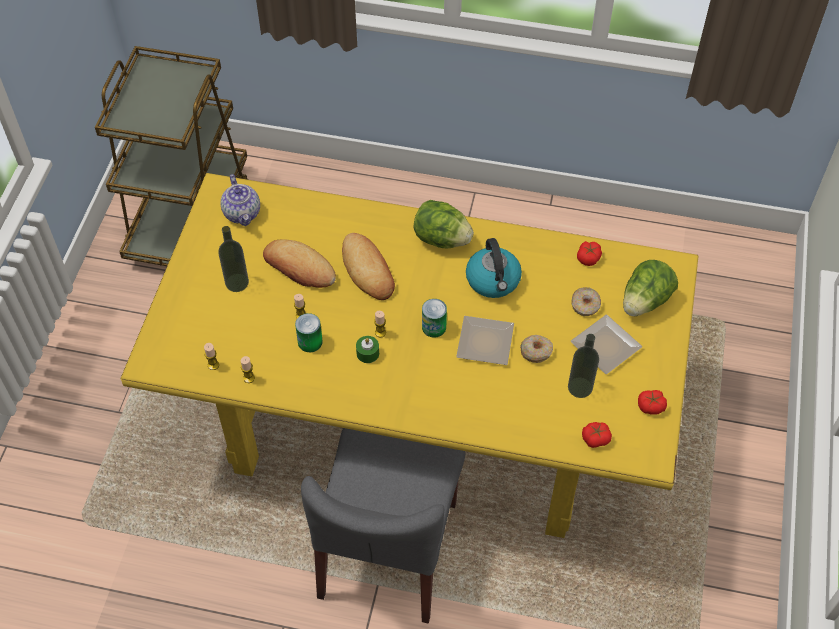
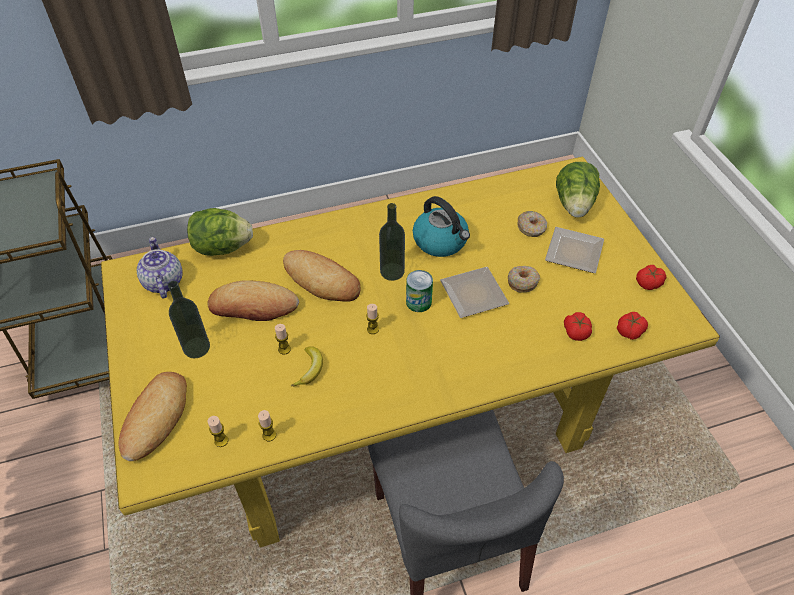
camera: 30 degrees left, 5 degrees down
teapot [221,174,260,226] -> teapot turned 150 degrees counterclockwise [137,237,183,299]
can [295,313,323,352] -> banana [291,346,323,387]
green candle [356,336,379,363] -> none
lettuce [414,200,474,248] -> lettuce moved to [187,208,253,256]
bottle [568,334,599,398] -> bottle moved to [379,203,405,281]
tomato [577,241,602,266] -> tomato moved to [564,312,592,341]
none -> bread [118,372,187,461]

